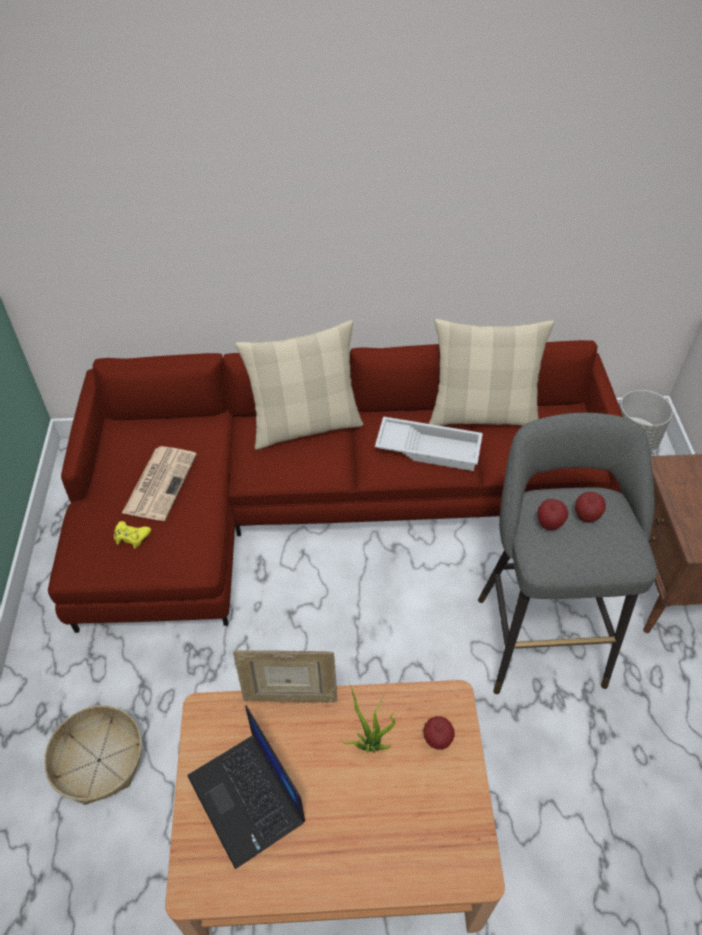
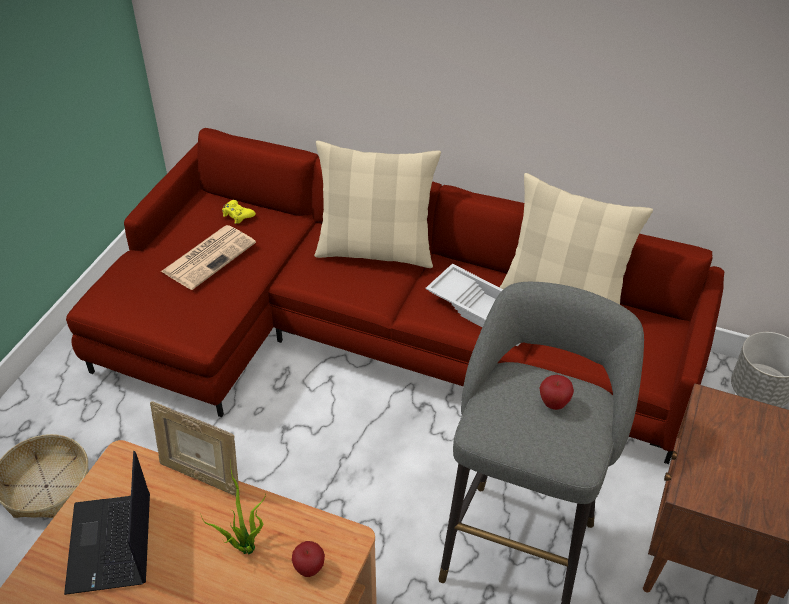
camera: 25 degrees right, 5 degrees down
yellow game controller [114,521,151,549] -> yellow game controller moved to [222,200,256,224]
apple [537,499,568,530] -> none

